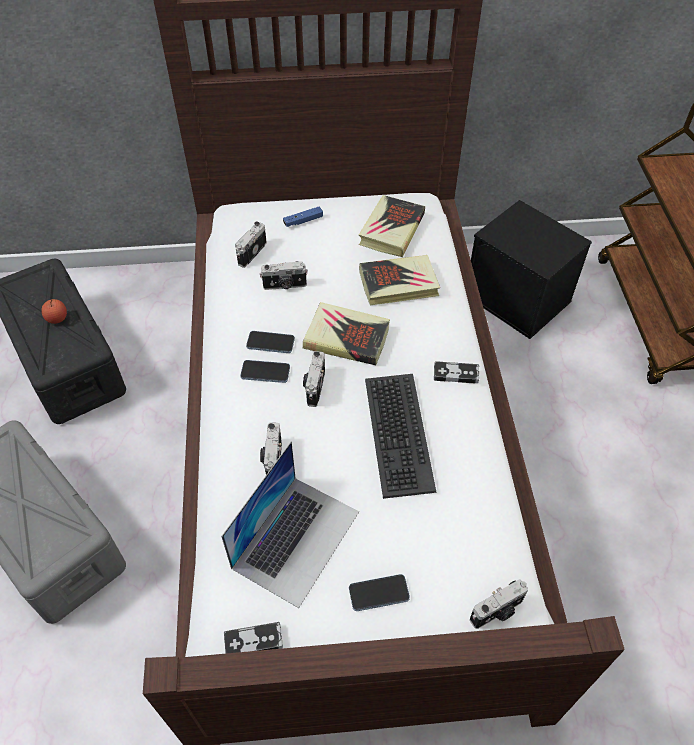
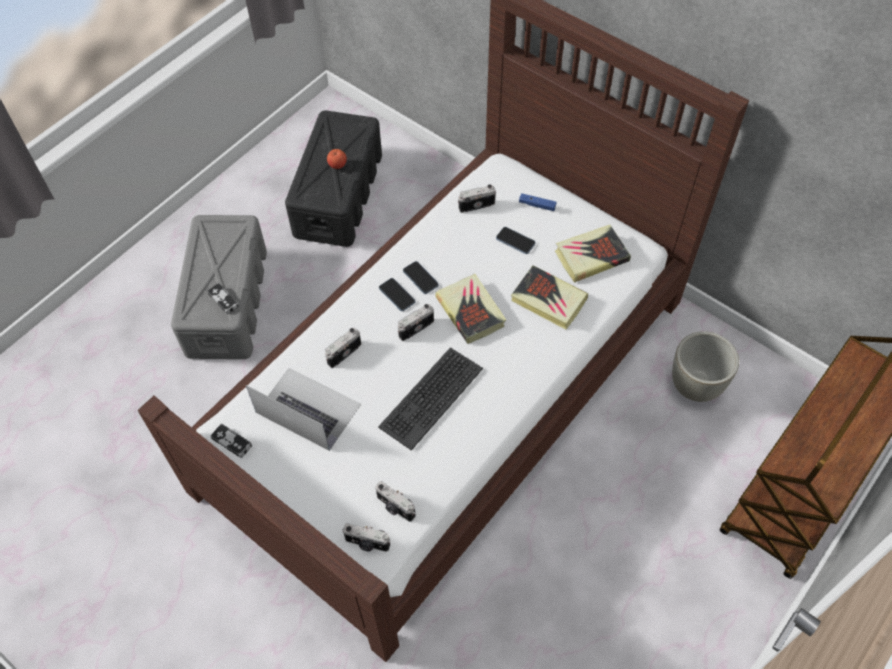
camera: 45 degrees right, 5 degrees up
laptop [221,442,359,608] -> laptop turned 135 degrees counterclockwise [246,368,361,451]
camera [260,261,308,290] -> camera moved to [375,481,416,522]
phone [349,574,410,611] -> phone moved to [496,227,536,254]
game controller [434,361,479,383] -> game controller moved to [207,283,239,314]
black storage box [471,200,592,339] -> grey planter [672,331,739,402]

